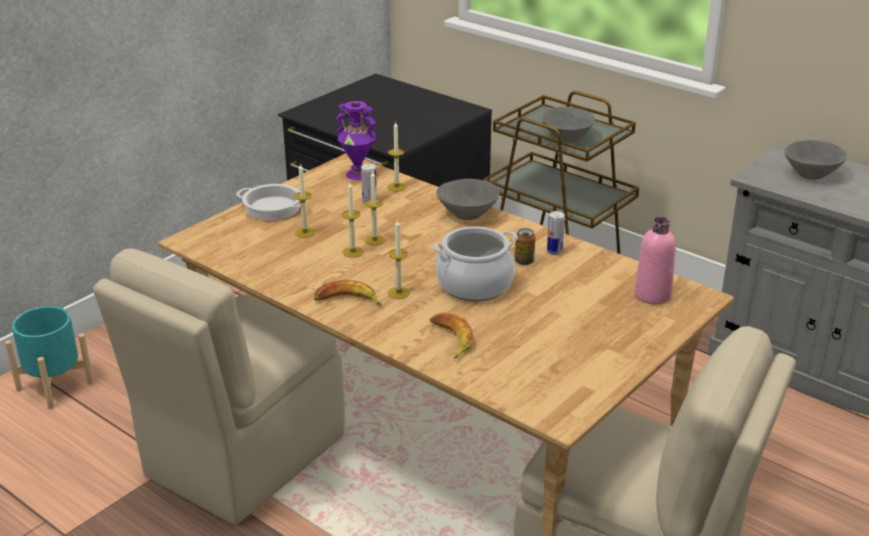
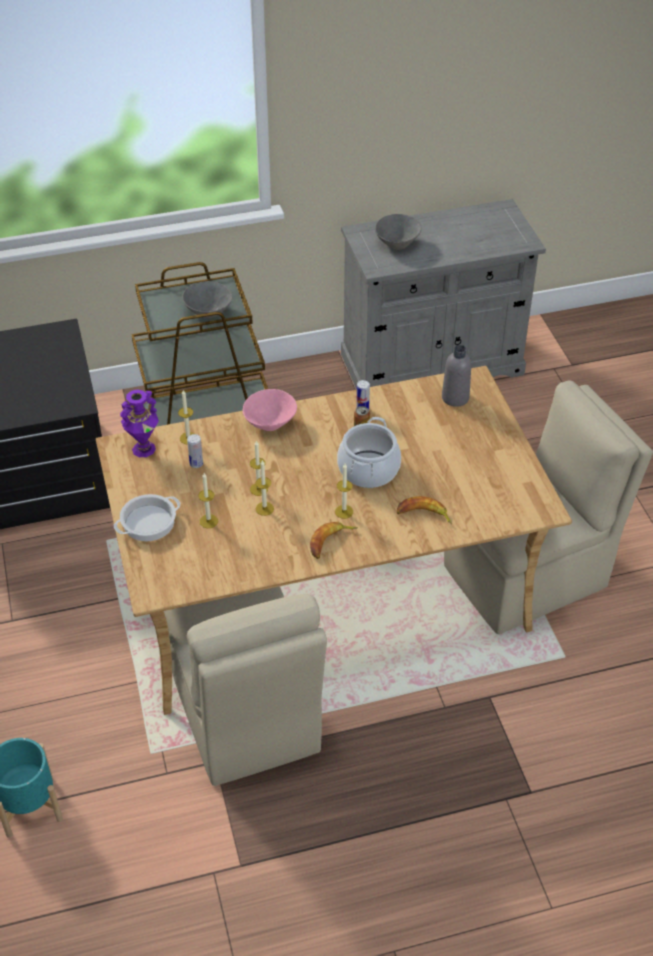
camera: 55 degrees left, 15 degrees up
grey bowl [436,179,499,220] -> pink bowl [243,389,297,431]
pink bottle [634,217,676,305] -> grey bottle [442,345,471,407]

